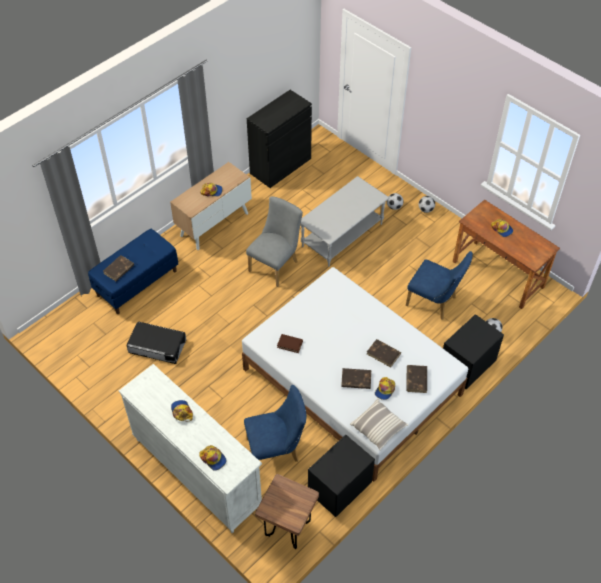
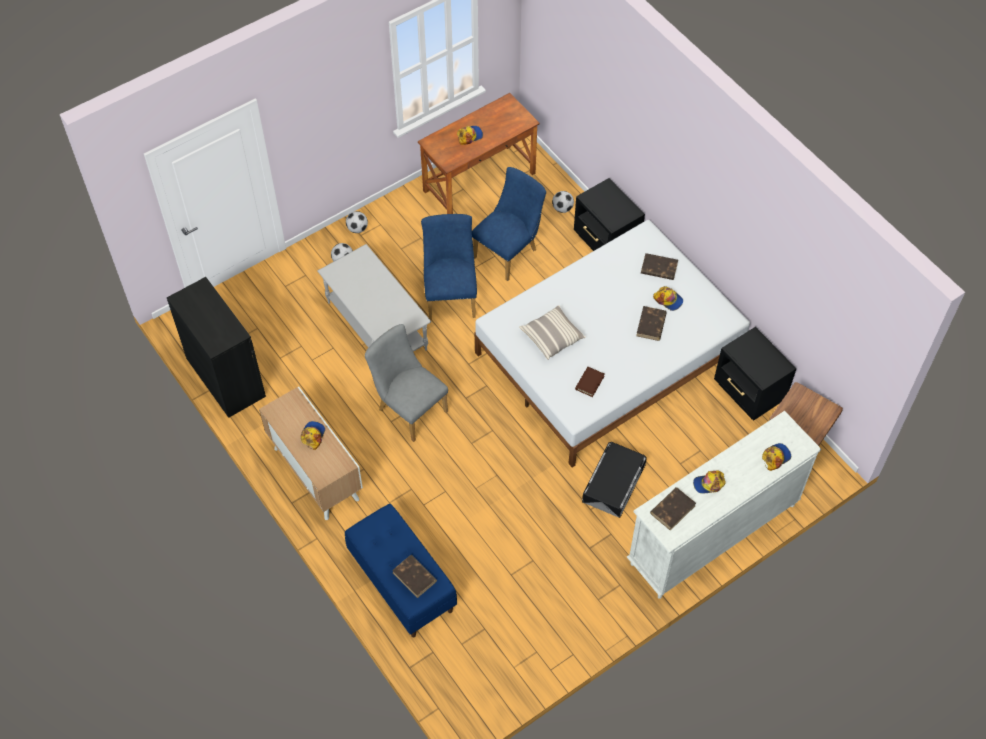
camera: 80 degrees left, 5 degrees up
black storage box [127,322,186,364] -> black storage box moved to [582,442,647,518]
blue chair [244,385,307,462] -> blue chair moved to [421,214,477,321]
pillow [350,399,408,450] -> pillow moved to [519,305,586,360]
brown book [367,339,401,368] -> brown book moved to [650,487,696,531]

